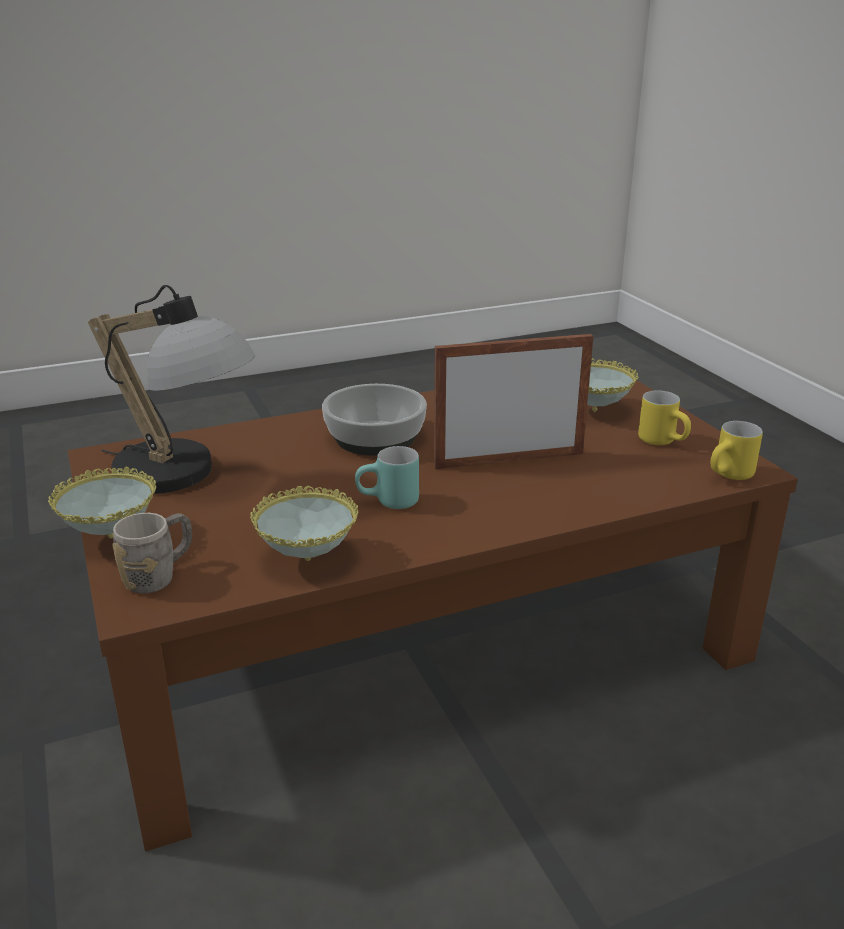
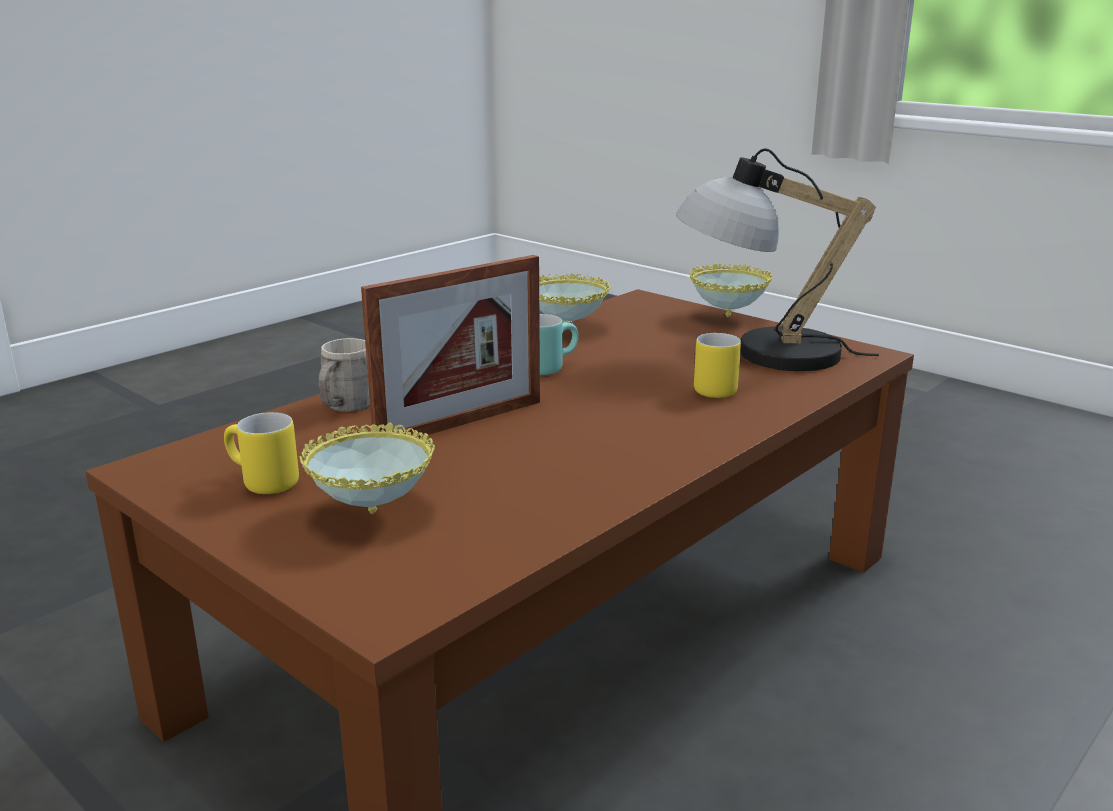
camera: 155 degrees right, 5 degrees down
grey mug [113,513,192,594] -> grey mug moved to [318,338,370,412]
bowl [322,384,427,456] -> none
yellow mug [710,421,763,480] -> yellow mug moved to [694,333,741,398]

